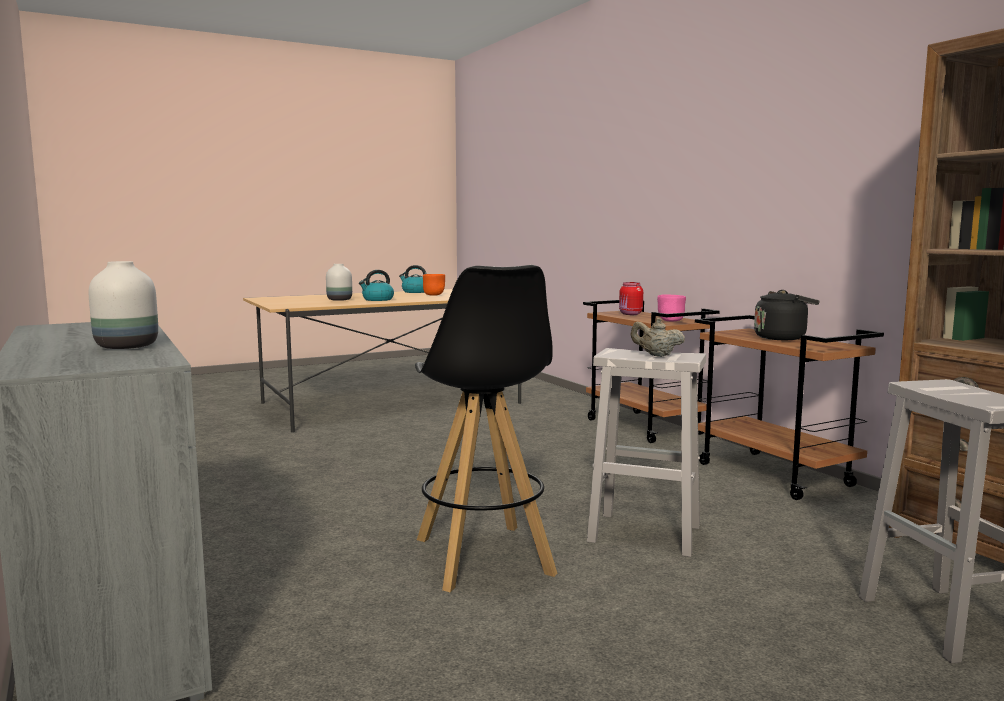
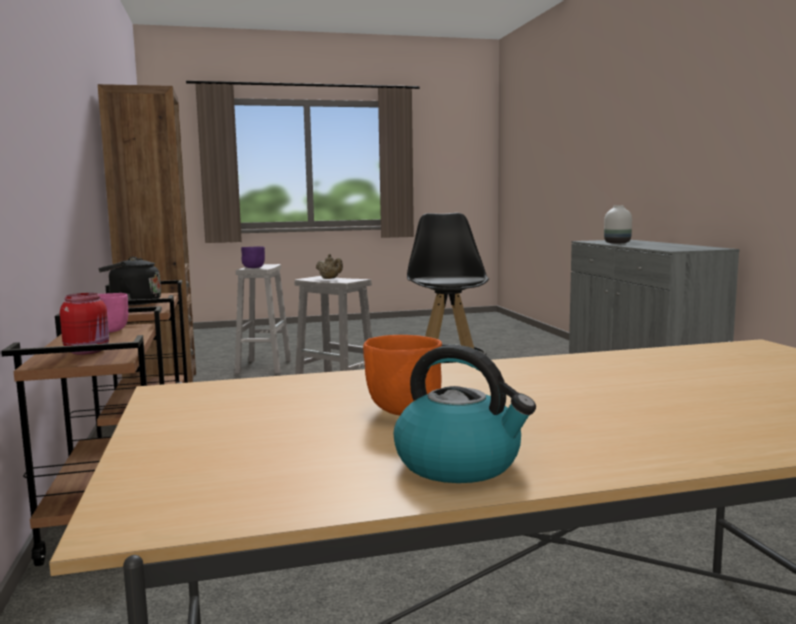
camera: 165 degrees left, 0 degrees up
white vase [326,264,352,301] -> none
kettle [359,270,394,301] -> none
none -> purple bowl [241,247,265,268]

